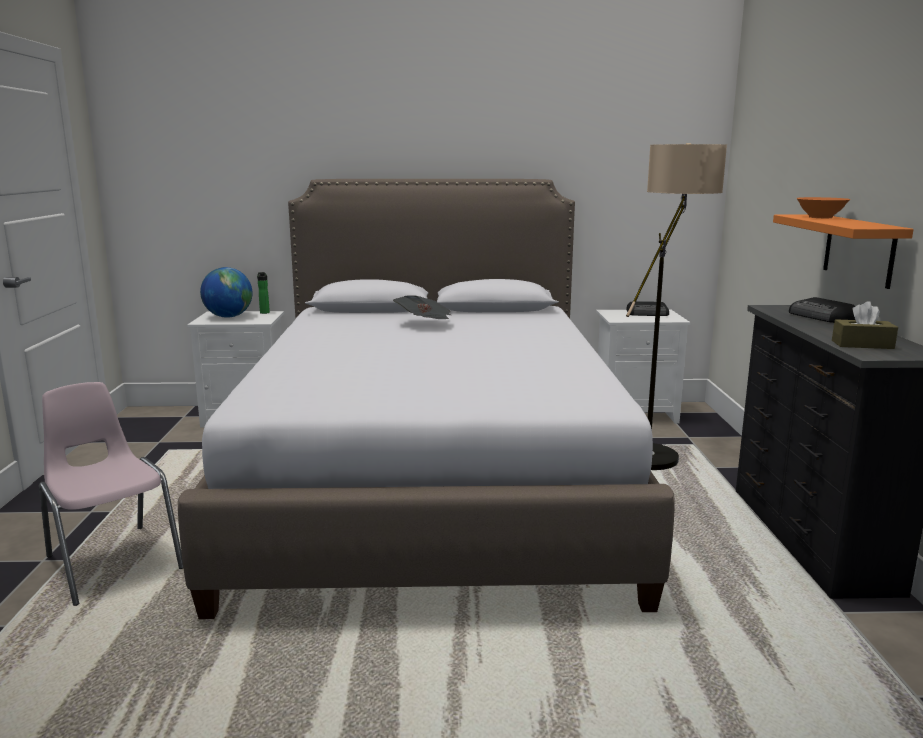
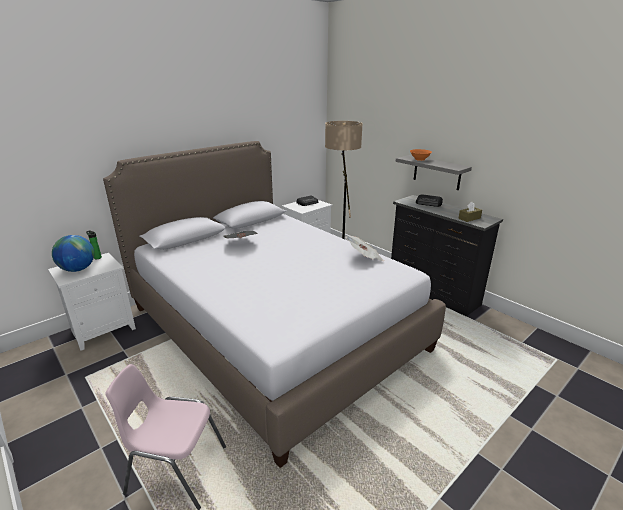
camera: 40 degrees left, 10 degrees up
orange shelf [773,214,914,289] -> grey shelf [396,155,472,190]
none -> newspaper [345,236,384,261]

